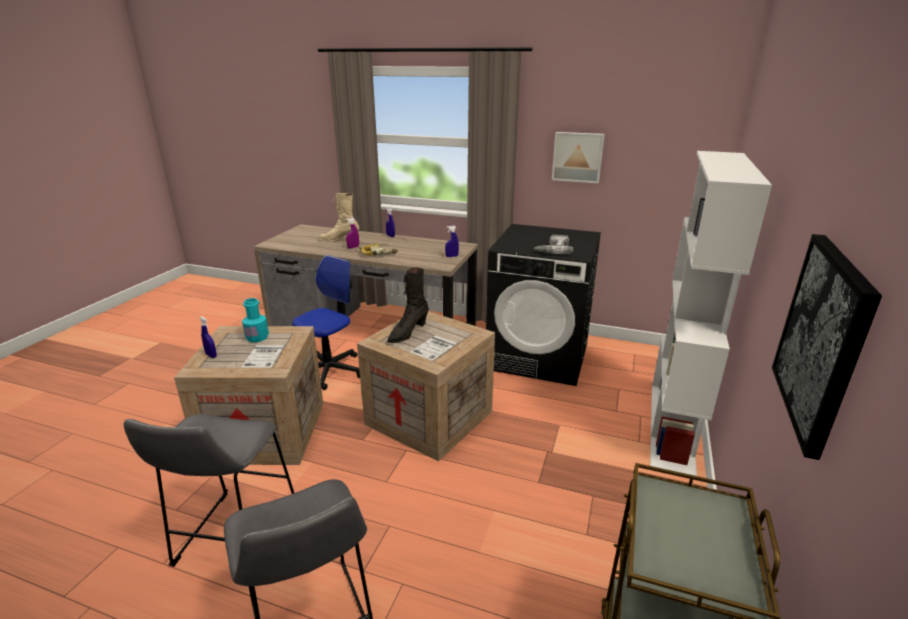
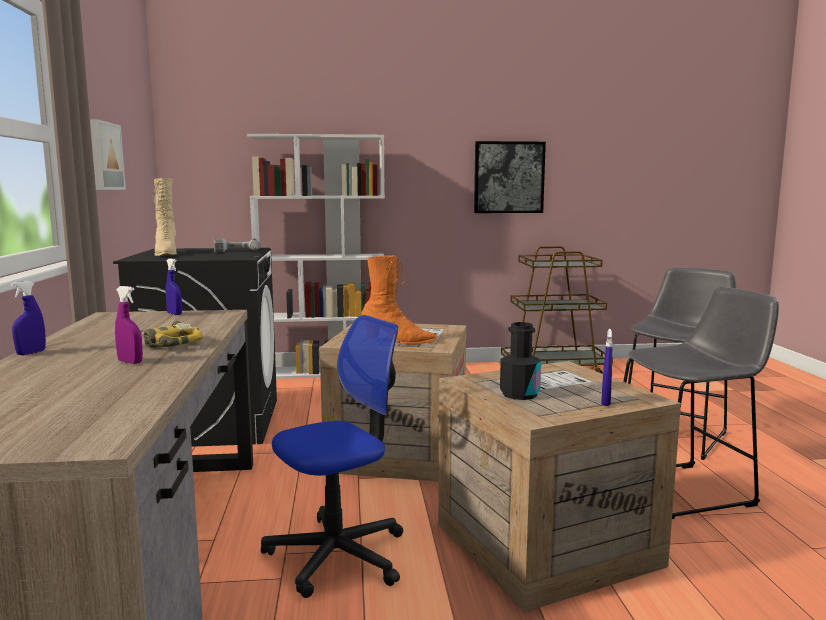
camera: 115 degrees left, 15 degrees down
turquoise bottle [242,298,269,343] -> black bottle [500,322,541,400]
office chair [292,255,360,390] -> office chair turned 135 degrees clockwise [261,315,403,598]
beige boot [319,193,359,242] -> beige boot moved to [152,178,177,256]
black boot [387,267,429,343] -> orange boot [361,255,437,345]

